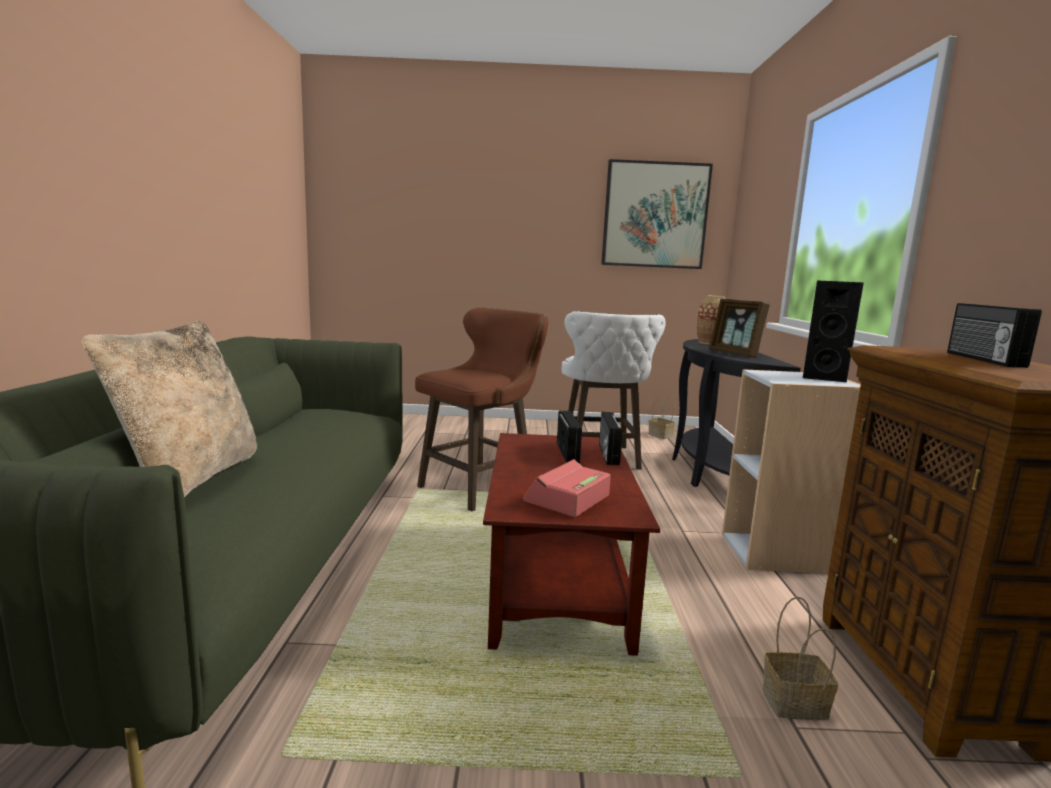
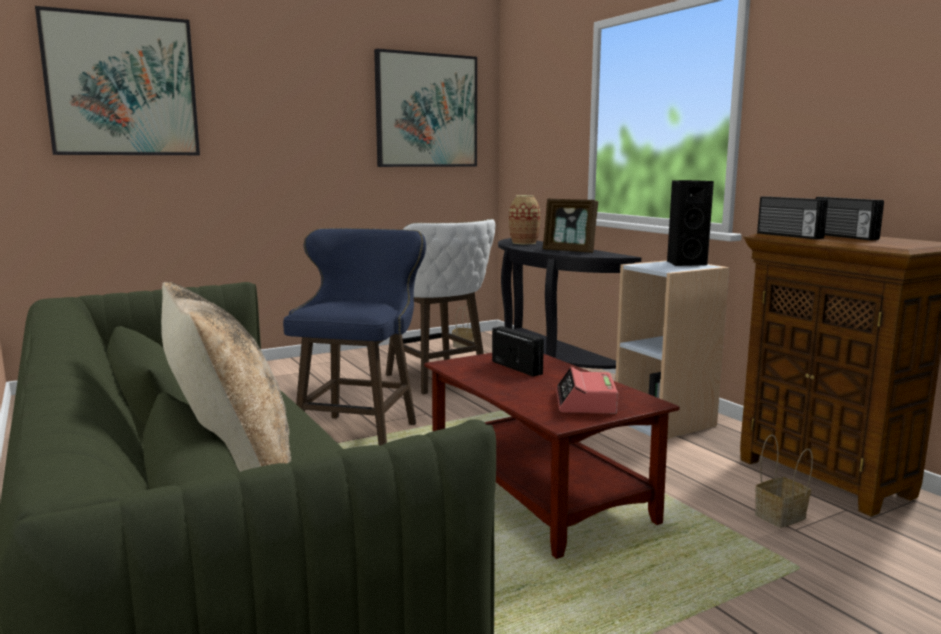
camera: 30 degrees left, 0 degrees up
brown stool [415,307,548,512] -> blue stool [283,228,426,445]
radio [599,412,623,465] -> radio moved to [757,196,828,239]
none -> picture [35,6,200,155]

